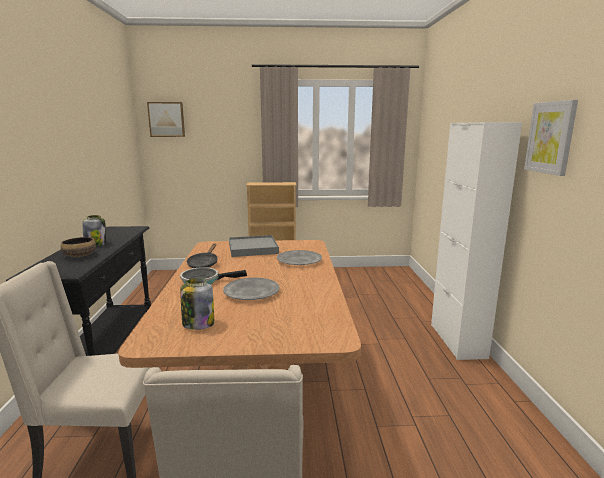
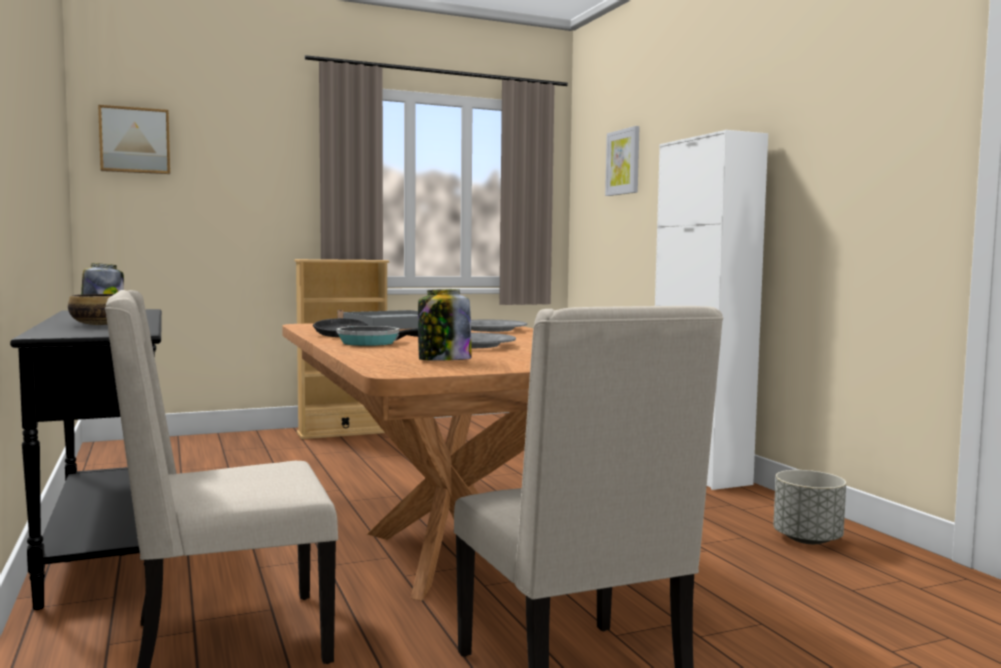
camera: 20 degrees left, 10 degrees down
picture [524,100,578,176] -> picture moved to [605,126,640,196]
none -> grey planter [773,470,846,544]

